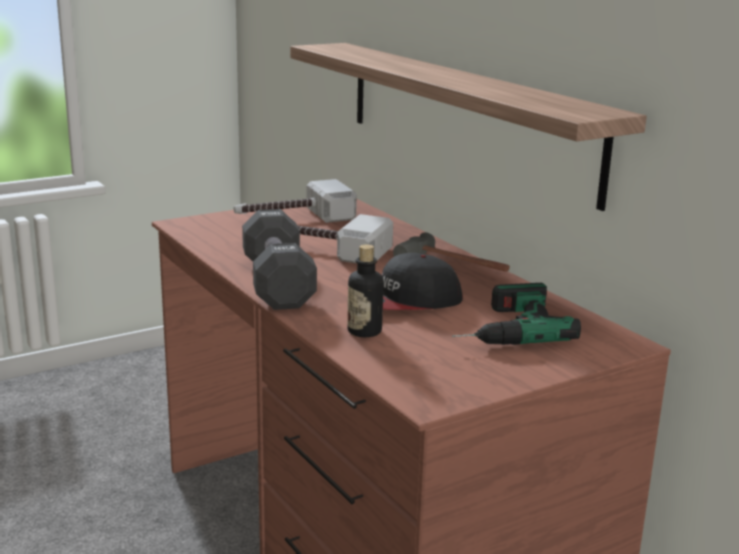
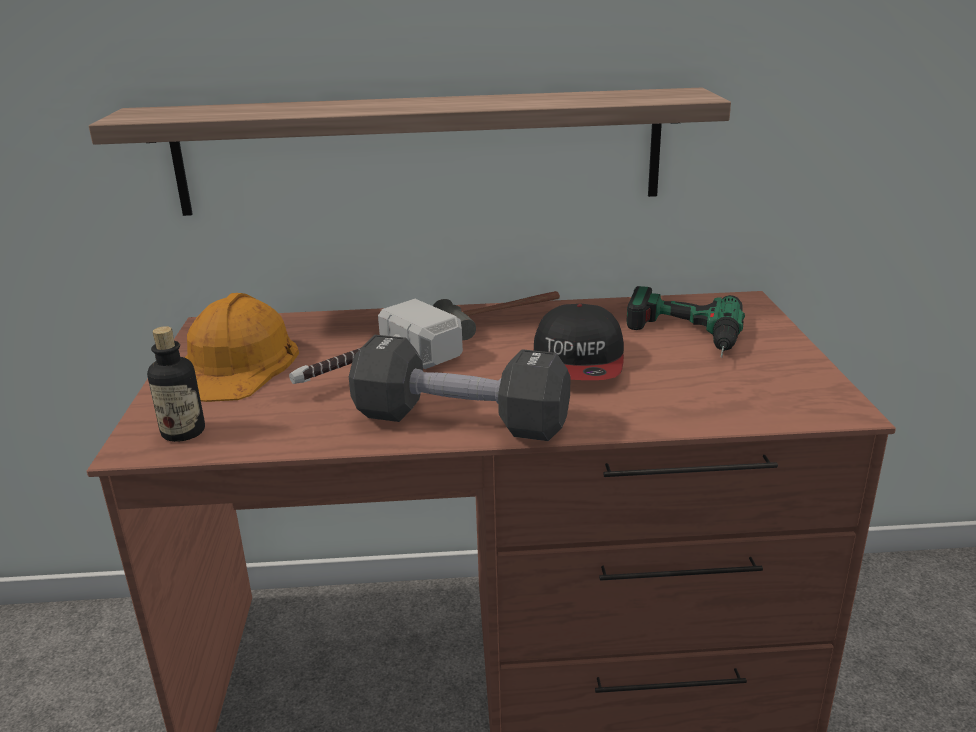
camera: 60 degrees left, 5 degrees up
hammer [234,179,357,223] -> orange hard hat [185,293,299,402]
bottle [347,244,384,337] -> bottle moved to [147,326,205,442]

